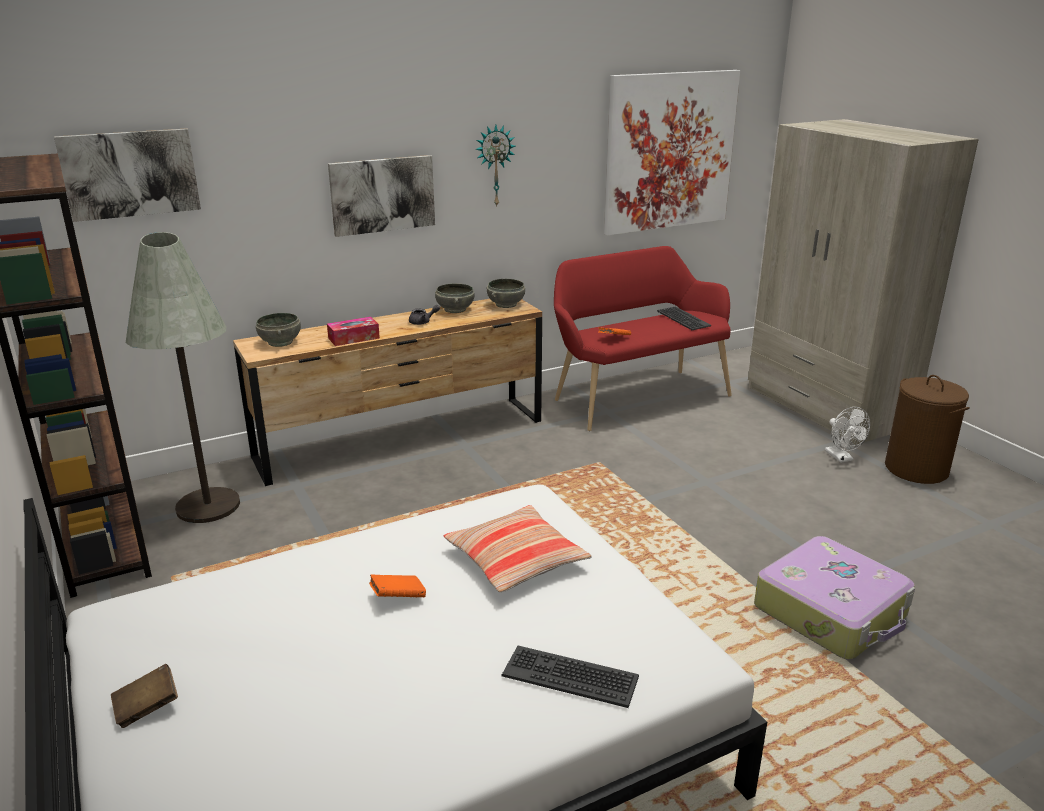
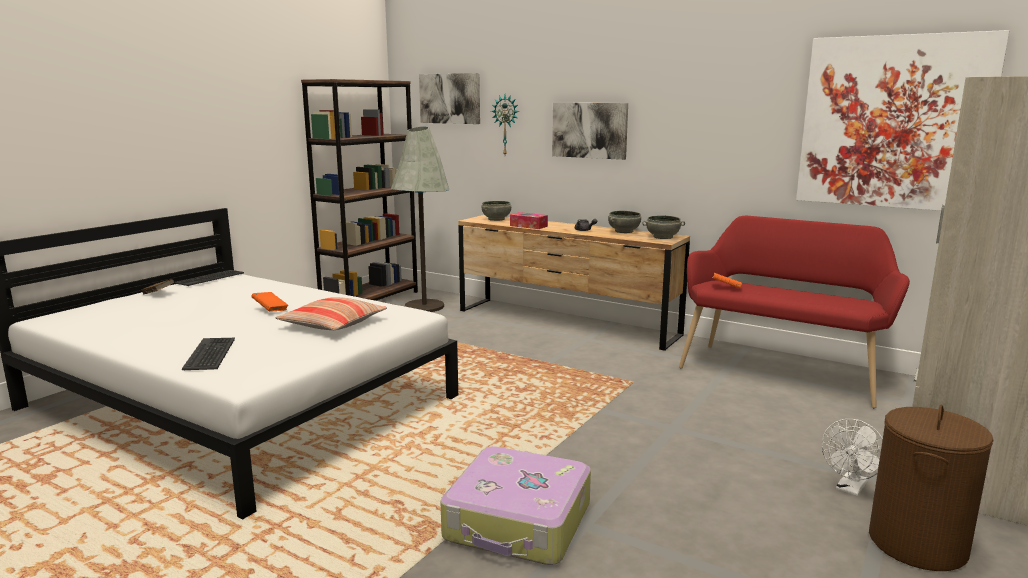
camera: 60 degrees right, 10 degrees down
wall clock [476,125,516,207] -> wall clock moved to [491,95,519,155]
keyboard [657,306,711,330] -> keyboard moved to [175,270,244,286]

